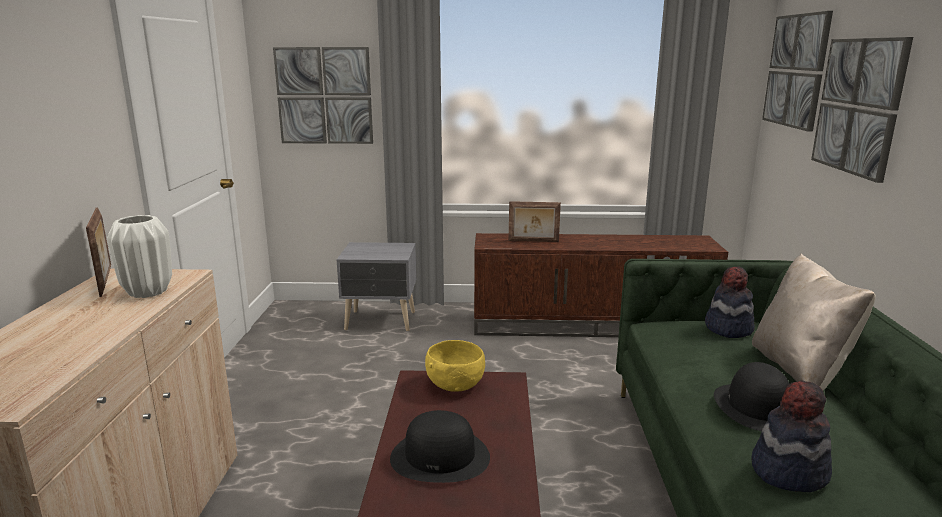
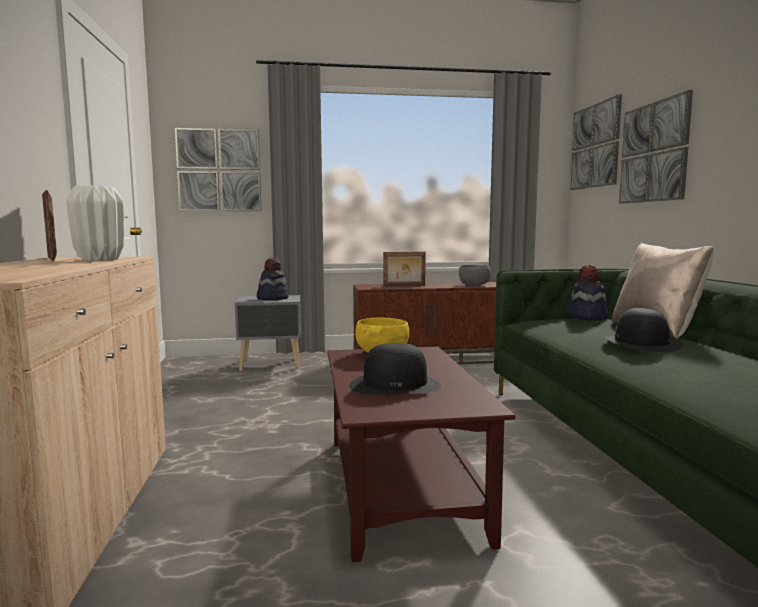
camera: 10 degrees left, 10 degrees down
hat [751,380,832,492] -> hat moved to [257,258,289,300]
none -> grey bowl [459,265,491,286]

